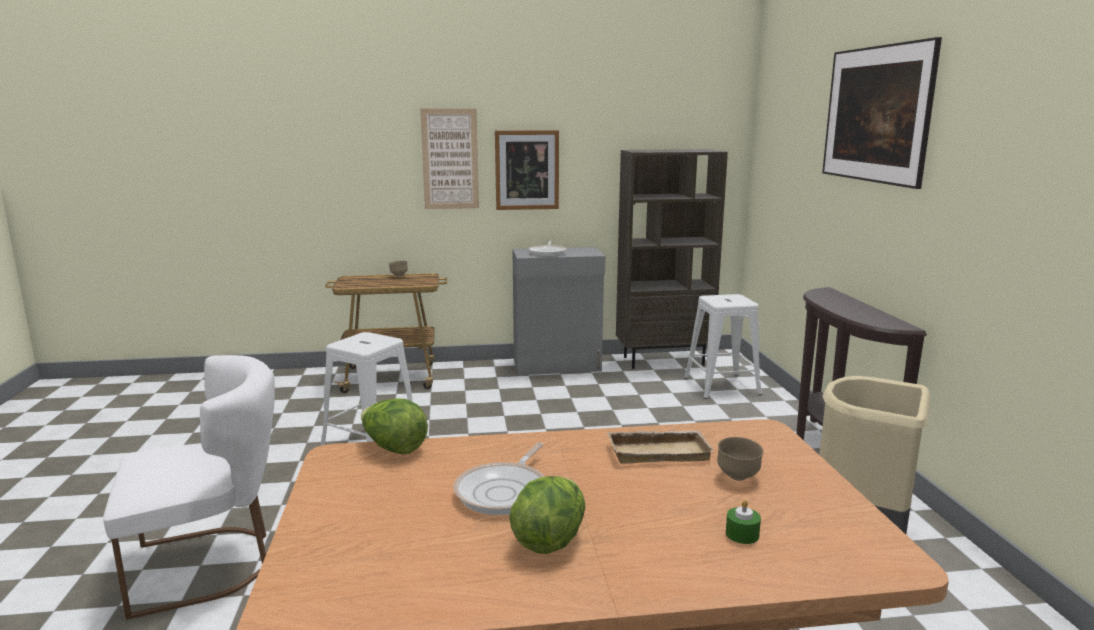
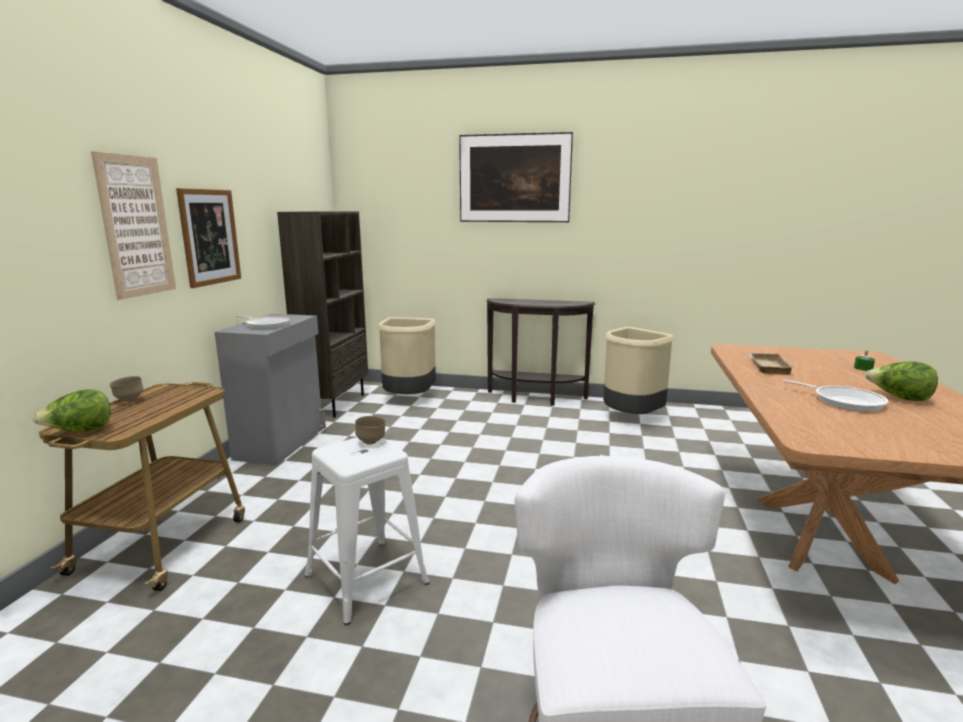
camera: 70 degrees left, 0 degrees up
lettuce [361,399,428,454] -> lettuce moved to [33,389,111,432]
white stool [684,294,762,399] -> beige trash can [377,317,436,394]
brown bowl [717,437,764,481] -> brown bowl moved to [355,416,386,445]

